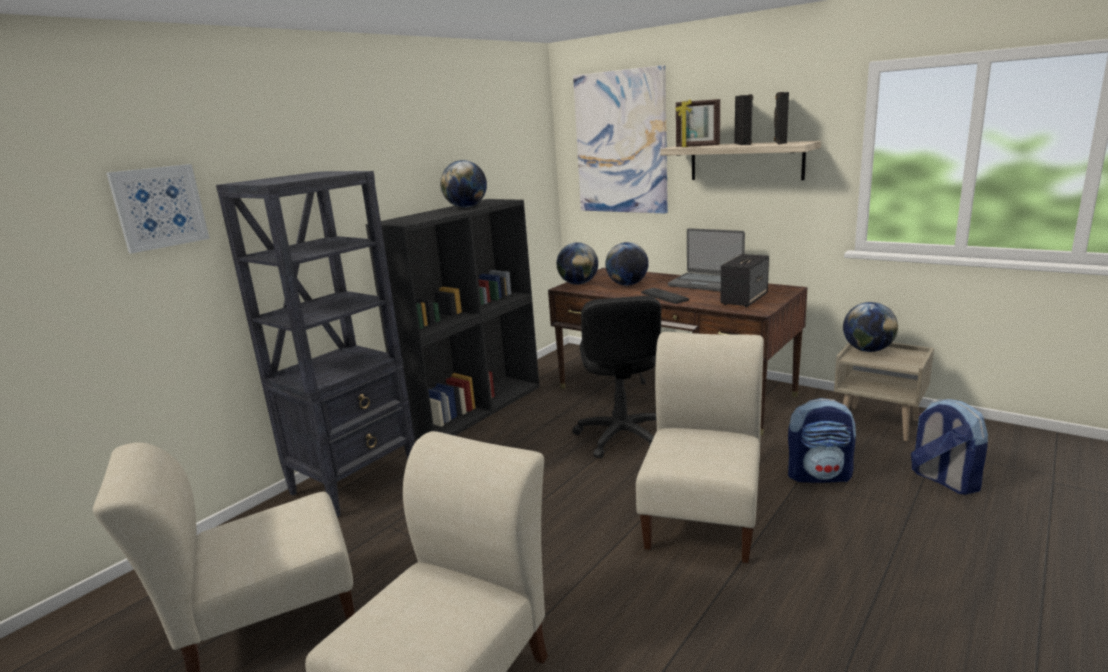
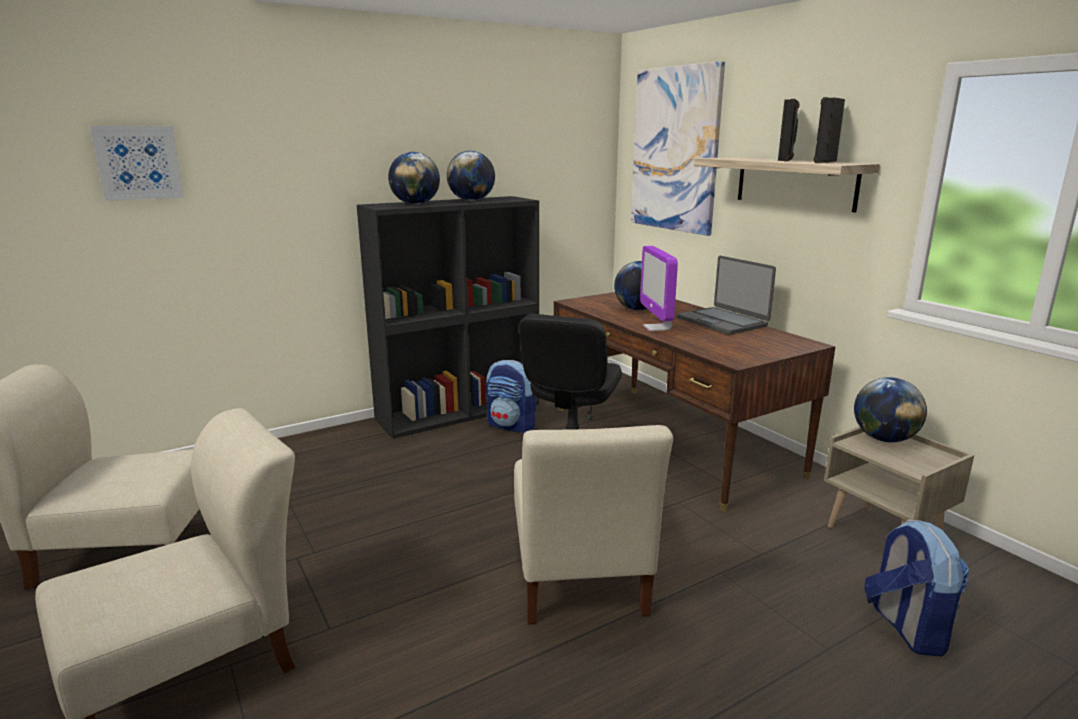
camera: 20 degrees right, 0 degrees up
black bookcase [216,171,415,517] -> none
globe [557,242,598,285] -> globe moved to [388,152,440,205]
beige chair [636,332,764,563] -> beige chair turned 135 degrees clockwise [514,425,673,624]
keyboard [641,288,689,304] -> monitor [640,246,678,331]
picture frame [676,99,720,147] -> none
speaker [720,254,769,307] -> none
backpack [788,398,856,483] -> backpack moved to [486,360,536,433]

